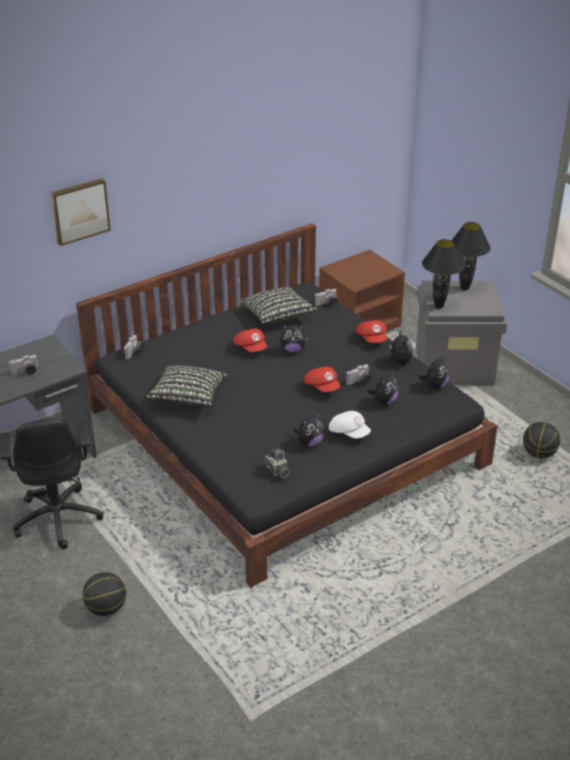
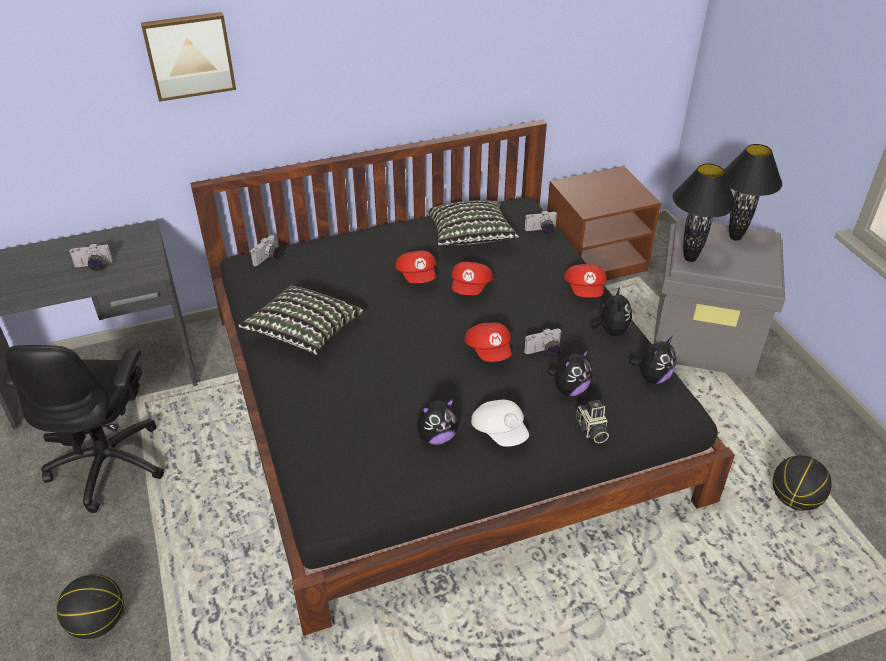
camera: 15 degrees right, 5 degrees up
camera [264,448,290,478] -> camera moved to [575,400,609,443]
plush toy [280,325,308,352] -> red cap [451,262,493,295]

